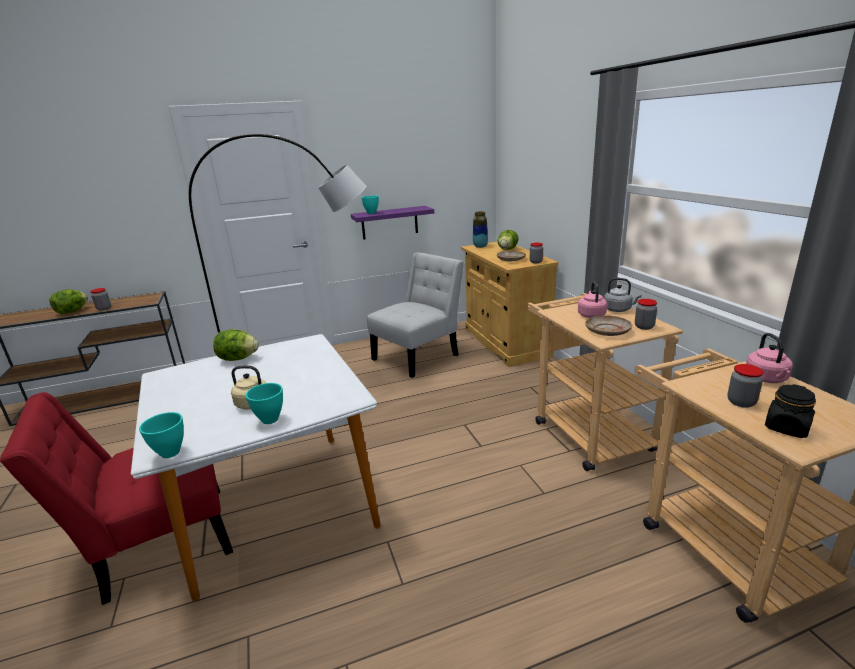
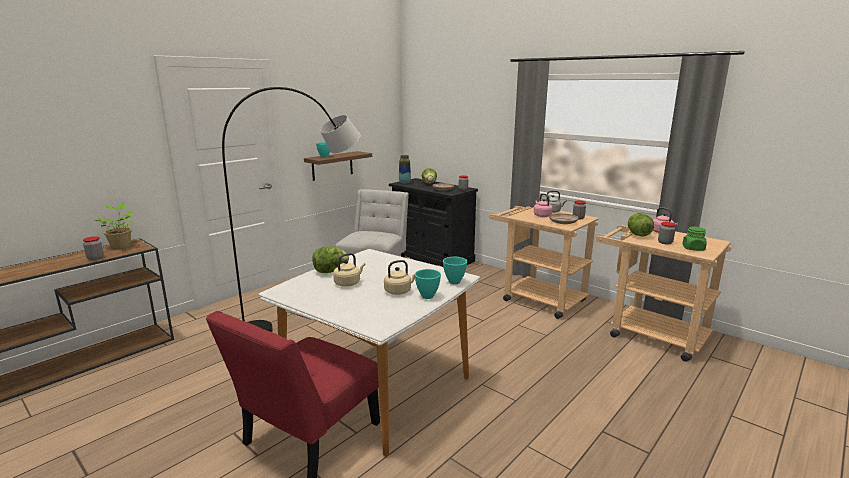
camera: 30 degrees left, 5 degrees down
lettuce [49,289,88,314] -> lettuce moved to [628,213,654,237]
turquoise bowl [139,412,184,458] -> turquoise bowl moved to [443,257,467,284]
purple shelf [351,206,434,240] -> brown shelf [304,151,372,181]
beige cabinet [461,242,559,367] -> black cabinet [389,178,478,267]
black jar [765,384,816,438] -> green jar [682,226,707,251]
none -> potted plant [94,203,133,249]
none -> beige kettle [333,253,365,287]

